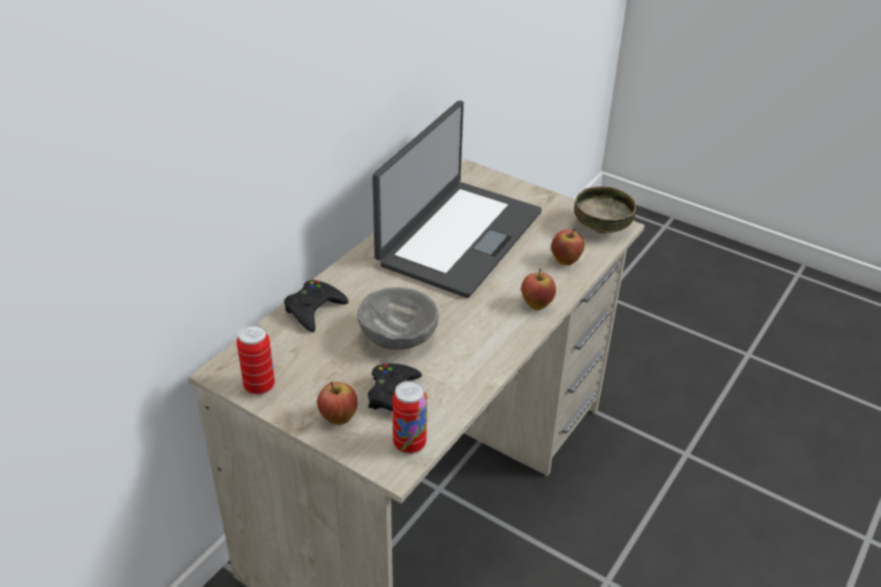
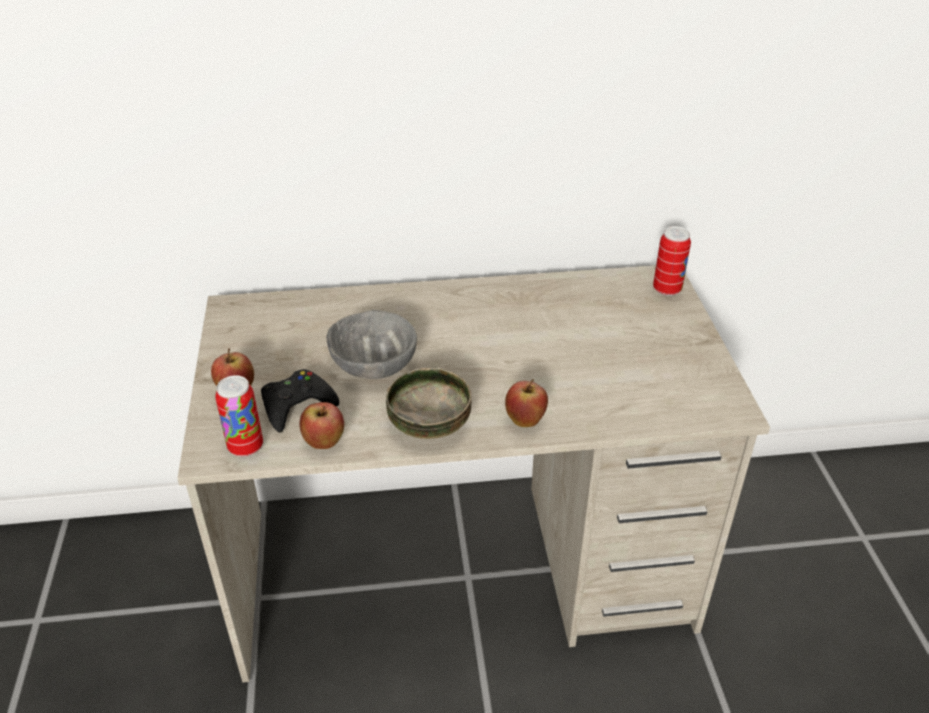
camera: 50 degrees right, 0 degrees up
can [237,325,275,395] -> can moved to [653,226,691,296]
black game controller [284,280,349,332] -> none
laptop [372,101,542,298] -> none
apple [551,229,585,265] -> apple moved to [300,402,344,449]
bowl [574,186,636,233] -> bowl moved to [386,367,471,439]

